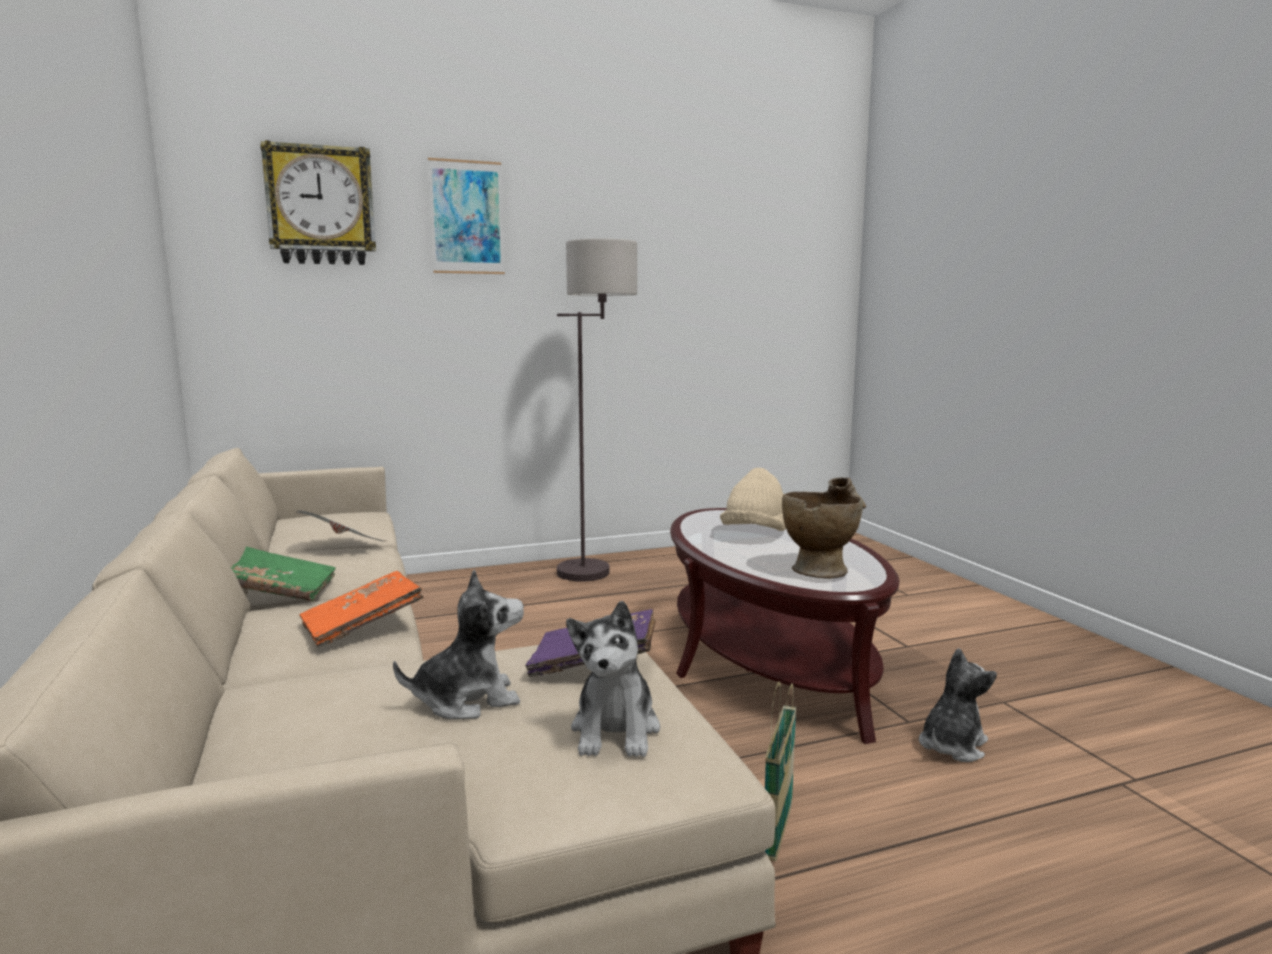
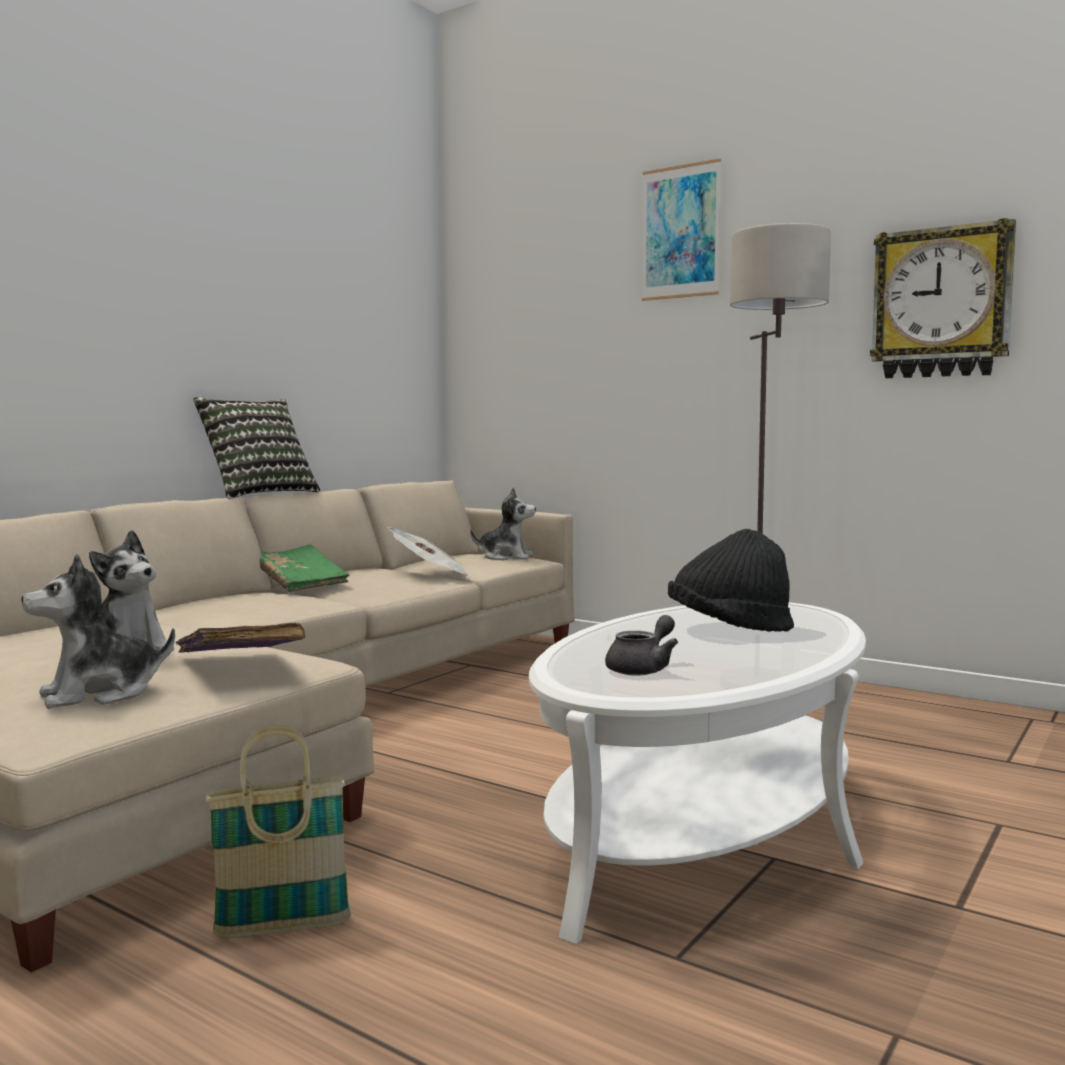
camera: 55 degrees right, 5 degrees down
wall clock [260,140,376,265] -> wall clock moved to [870,218,1016,378]
orange book [299,571,424,648] -> none
brown coffee table [670,508,899,744] -> white coffee table [529,602,866,944]
beige hat [720,468,786,531] -> black hat [668,529,794,632]
beige vase [782,477,866,579] -> grey teapot [605,615,678,675]
plush toy [919,648,997,762] -> plush toy moved to [470,487,536,560]
none -> pillow [193,397,320,499]

